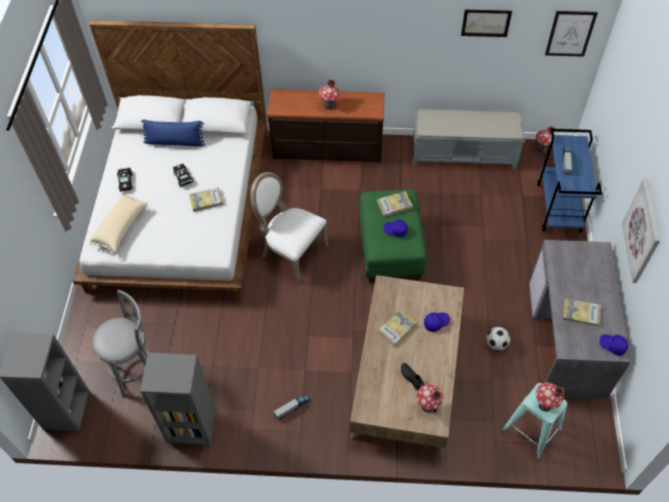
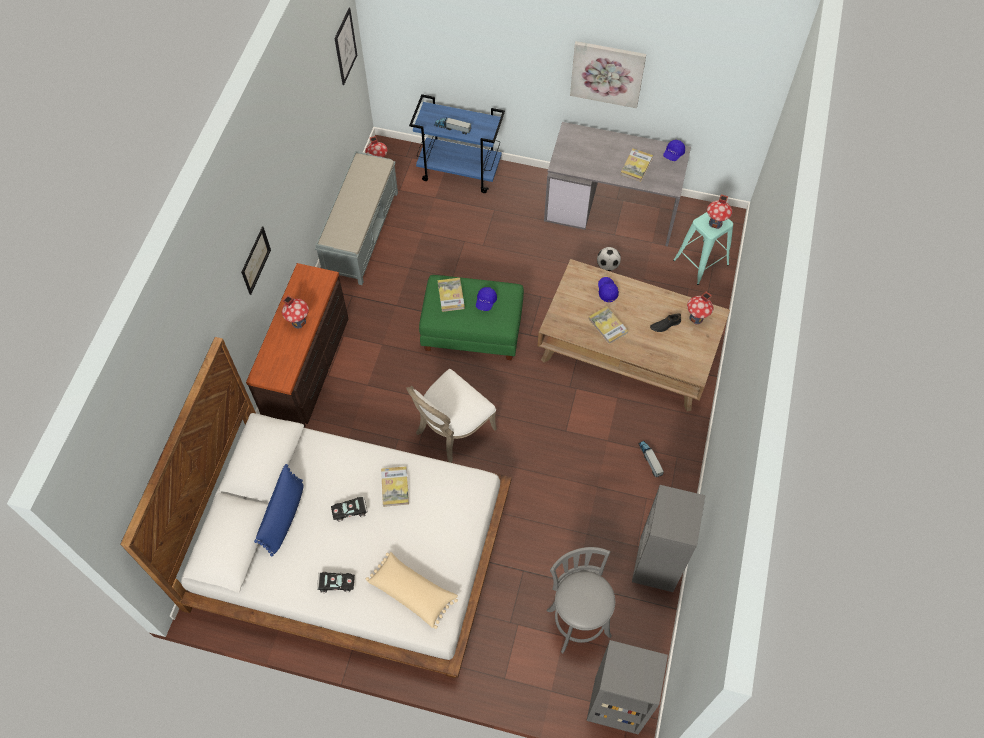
camera: 80 degrees left, 5 degrees up
picture [461,10,512,37] -> picture moved to [241,227,271,295]

